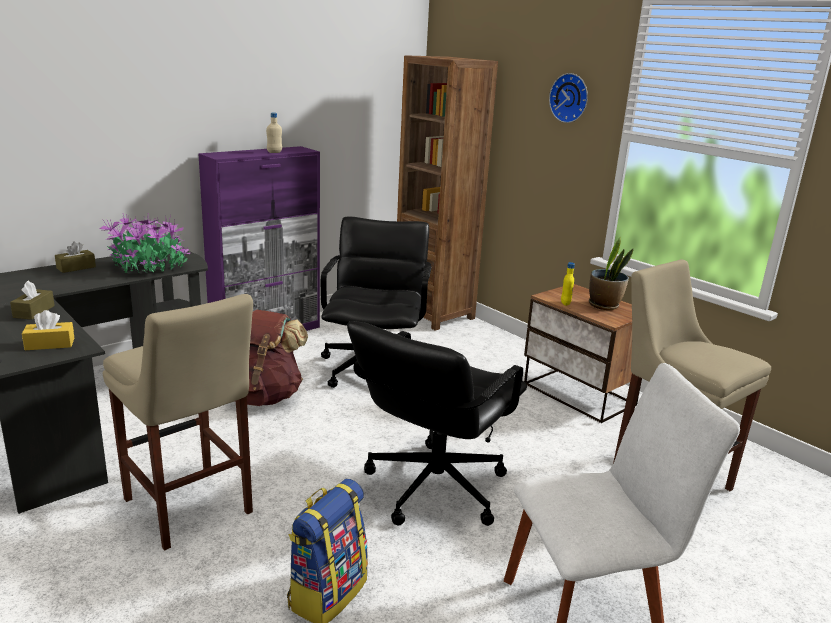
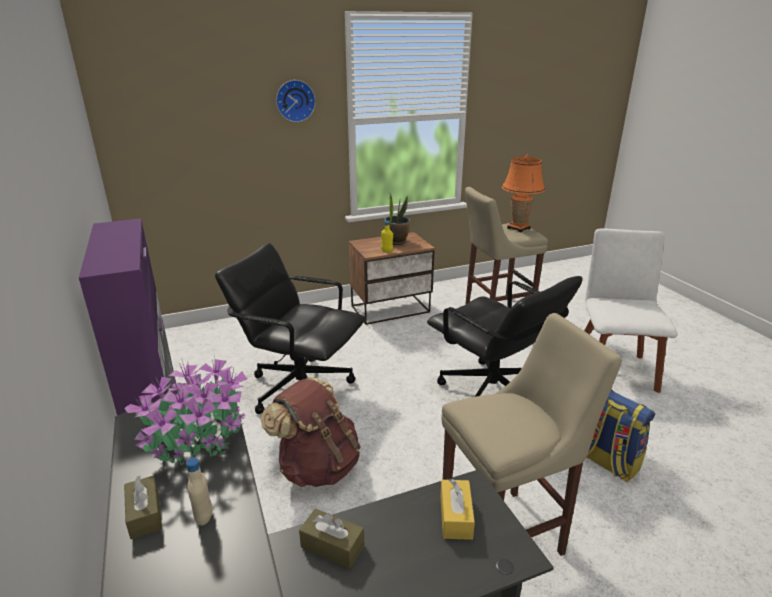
camera: 70 degrees left, 5 degrees up
beige bottle [266,113,282,153] -> beige bottle moved to [186,458,212,525]
brown bookcase [397,55,498,331] -> none
none -> orange table lamp [502,155,545,232]

